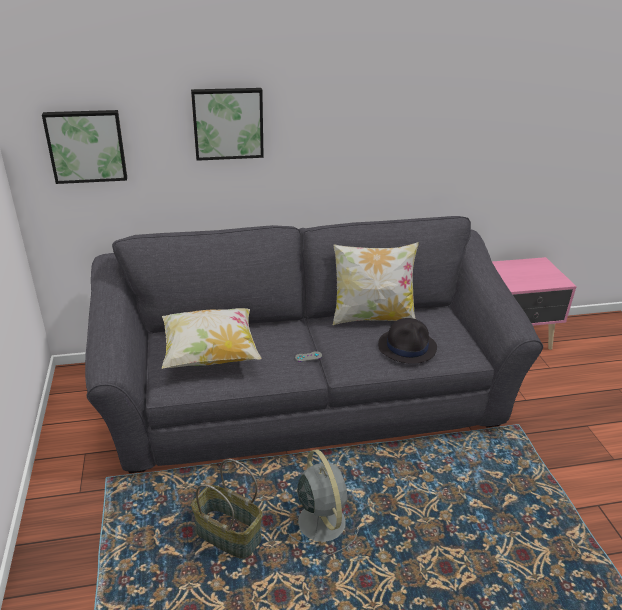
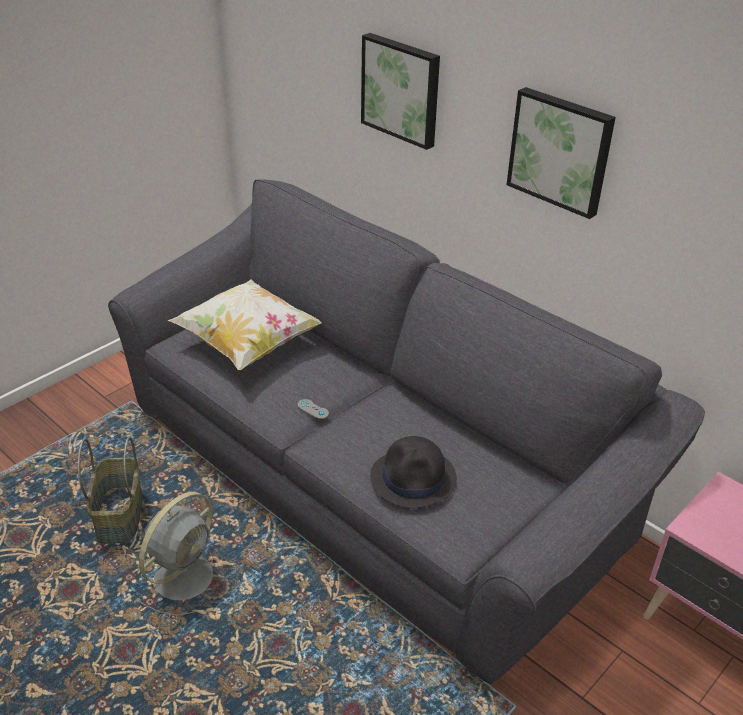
camera: 55 degrees right, 5 degrees up
picture [42,110,127,184] -> picture moved to [507,87,616,219]
pillow [333,242,419,325] -> none

